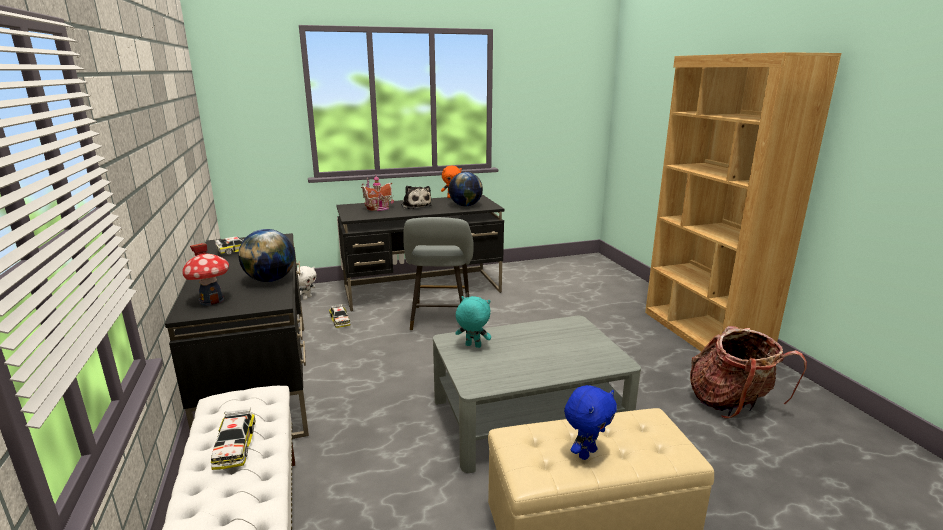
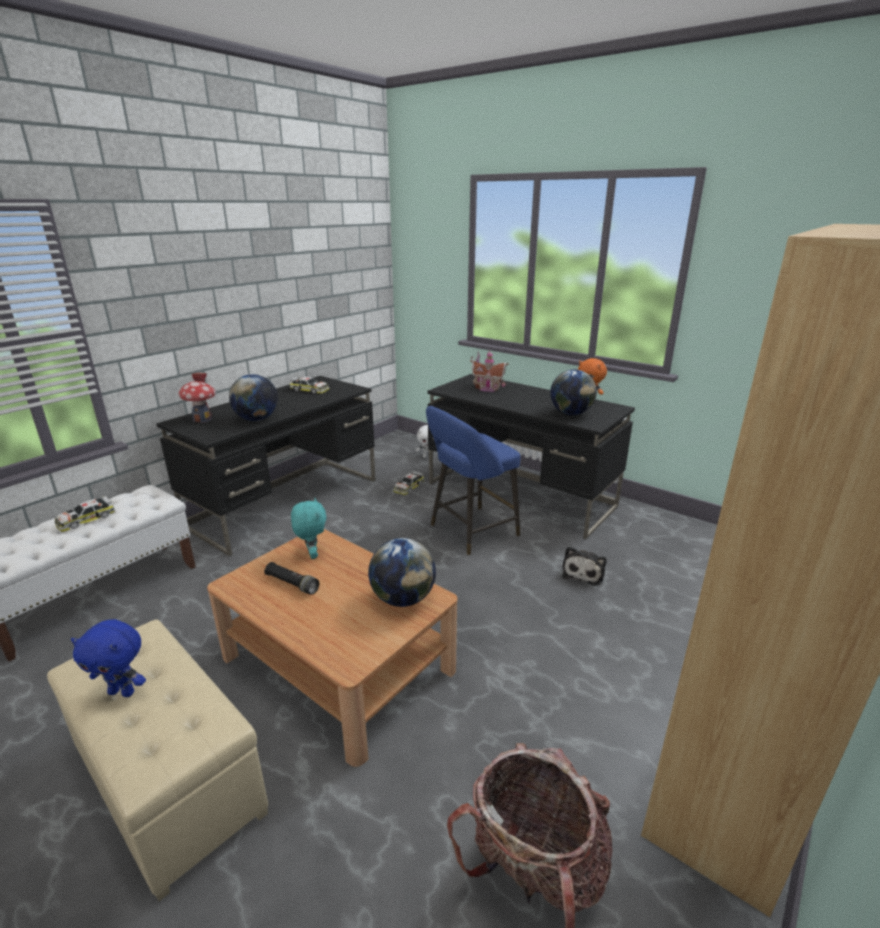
camera: 55 degrees right, 5 degrees up
plush toy [401,186,432,209] -> plush toy moved to [562,546,607,586]
grey stool [403,217,474,331] -> blue stool [426,406,520,555]
grey coffee table [433,316,641,473] -> brown coffee table [207,529,458,767]
none -> black flashlight [264,562,319,595]
none -> globe [368,538,436,607]

